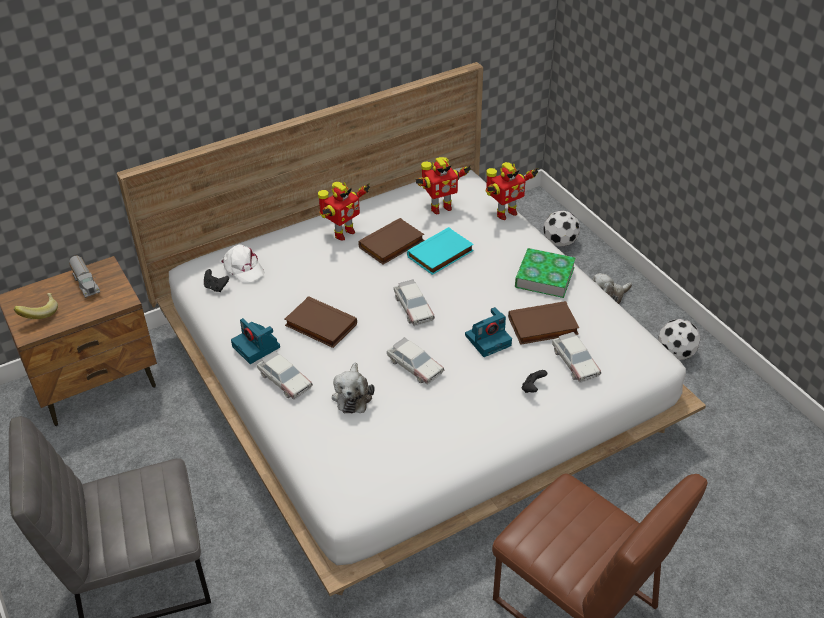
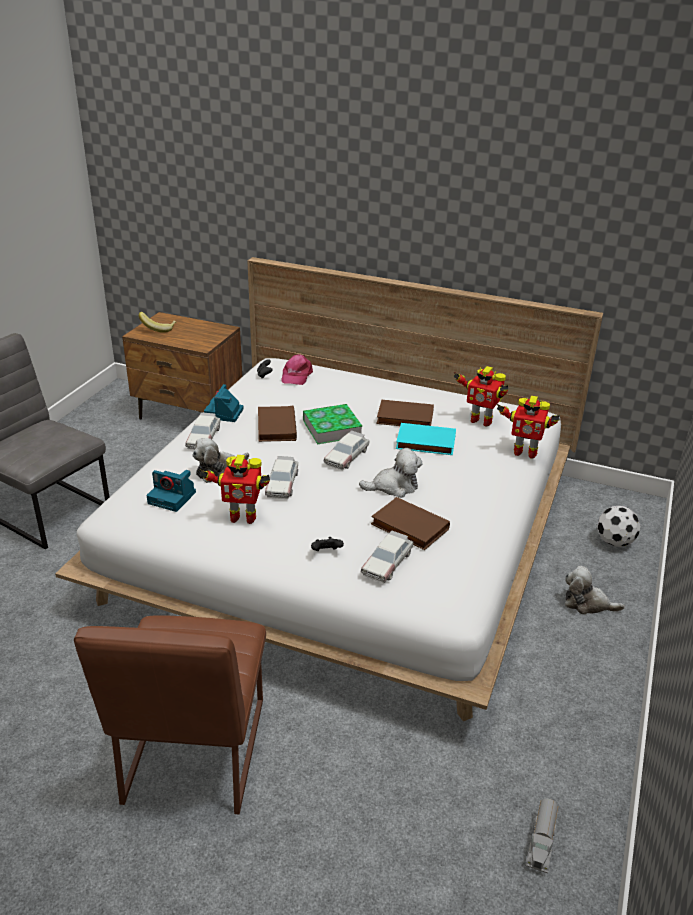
camera: 50 degrees right, 10 degrees down
toy truck [69,256,100,298] -> toy truck moved to [525,799,558,873]
white cap [221,244,265,283] -> pink cap [281,354,313,385]
toy robot [318,182,370,240] -> toy robot moved to [199,455,270,524]
camera [465,307,512,357] -> camera moved to [147,470,196,512]
book [515,248,576,298] -> book moved to [303,404,362,444]
football [658,319,701,360] -> none
none -> plush toy [359,448,423,498]

